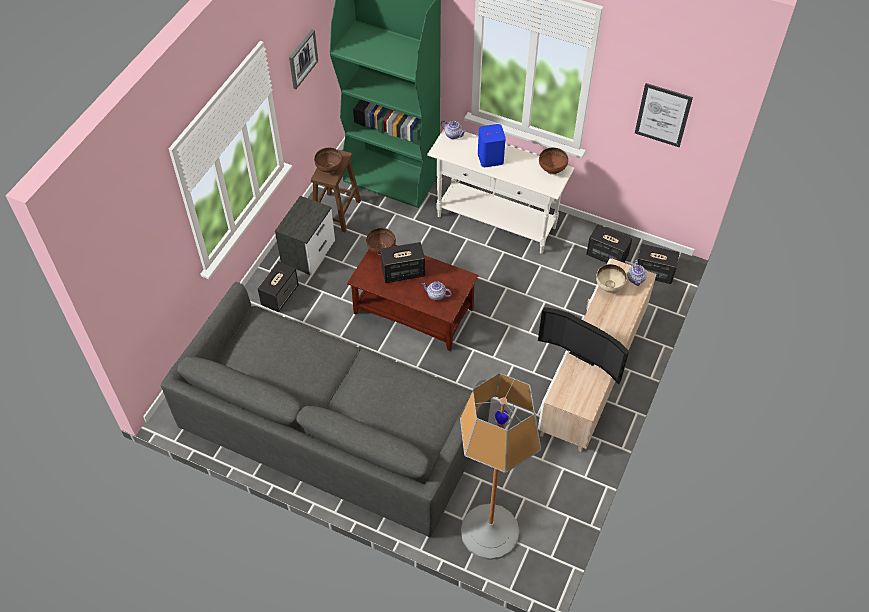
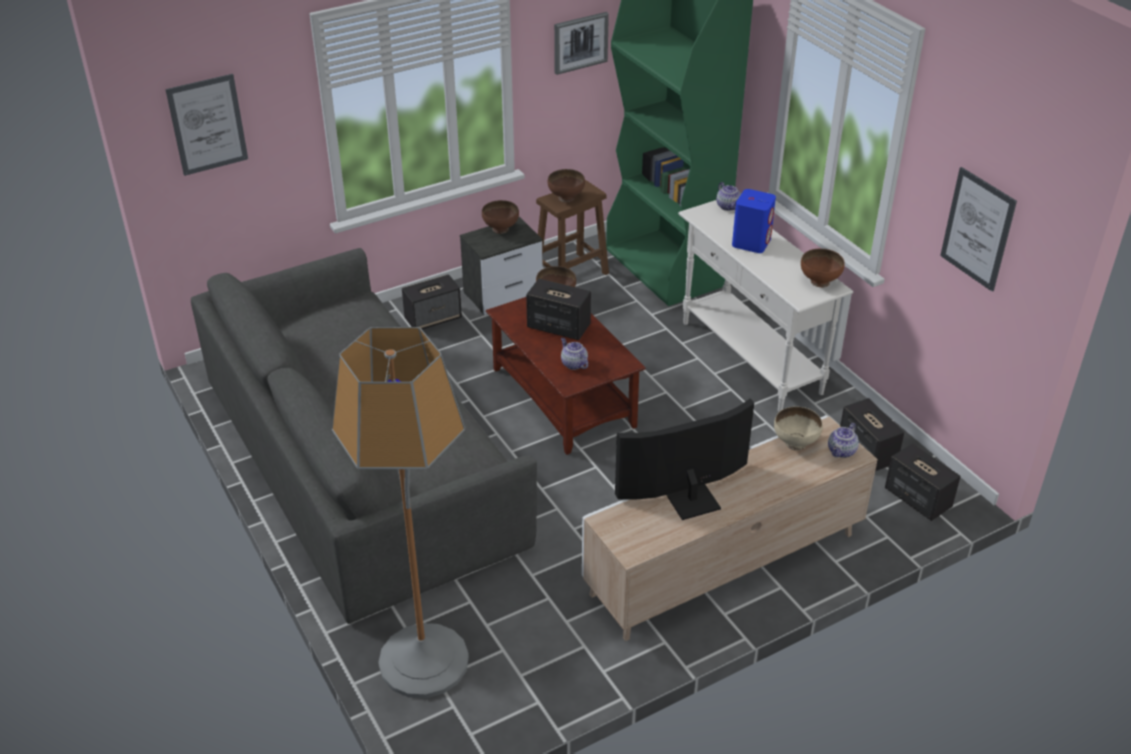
camera: 35 degrees right, 15 degrees down
television [538,307,629,384] -> television turned 90 degrees clockwise [615,398,754,520]
none -> picture [165,74,248,176]
none -> brown bowl [482,200,519,234]

